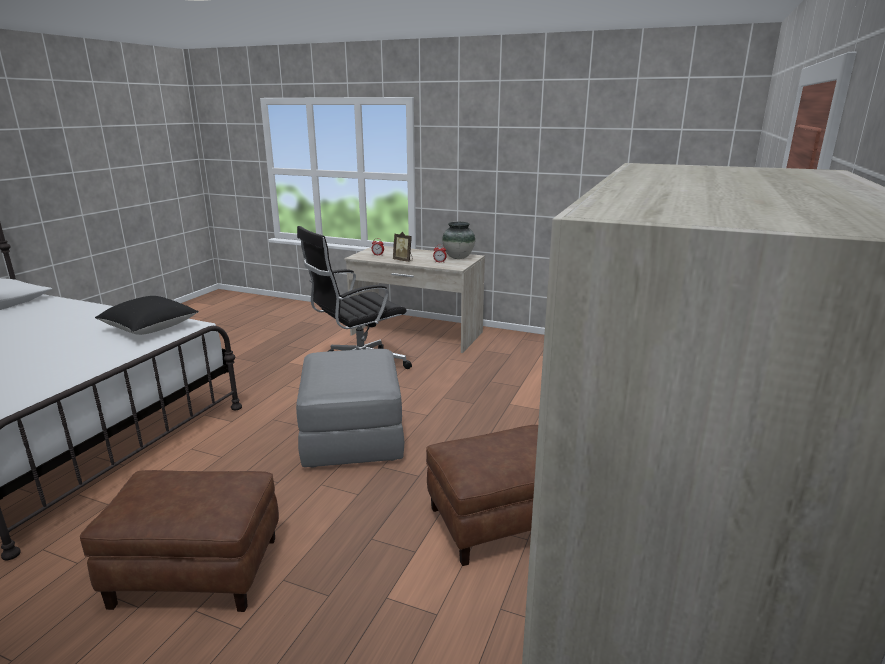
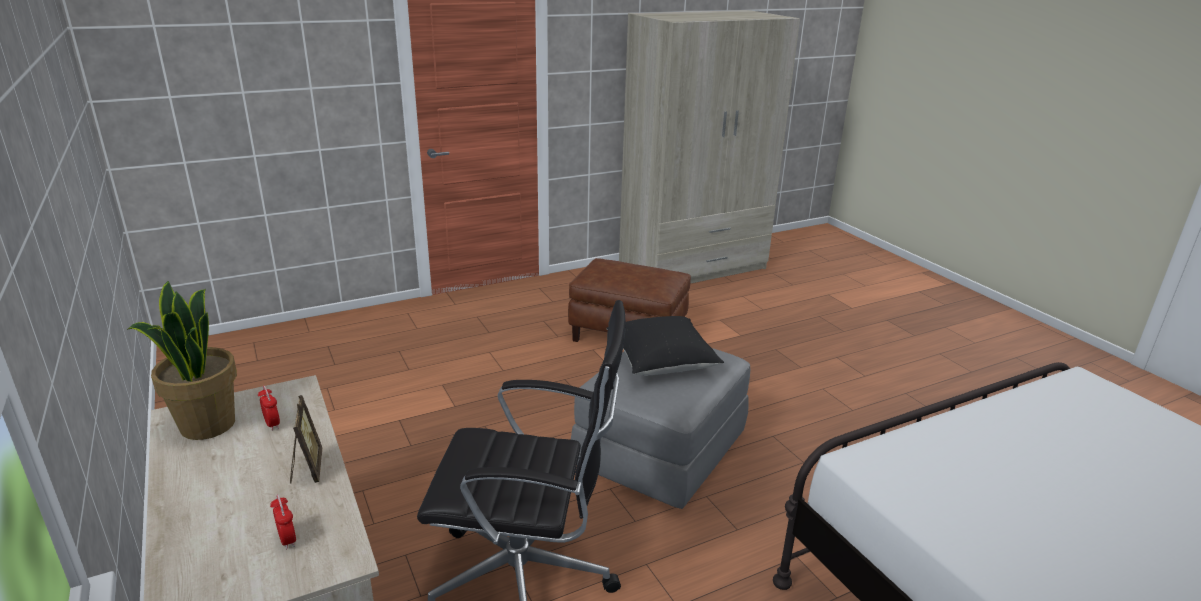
camera: 140 degrees left, 5 degrees up
brown ottoman [80,470,279,612] -> none
black pillow [95,296,199,335] -> black pillow moved to [607,316,724,376]
vase [442,222,475,259] -> potted plant [127,281,237,440]

